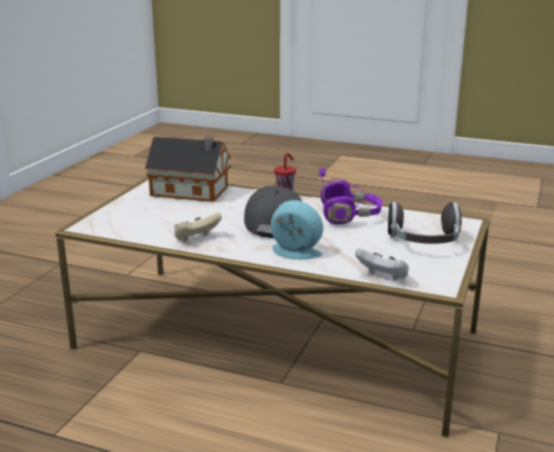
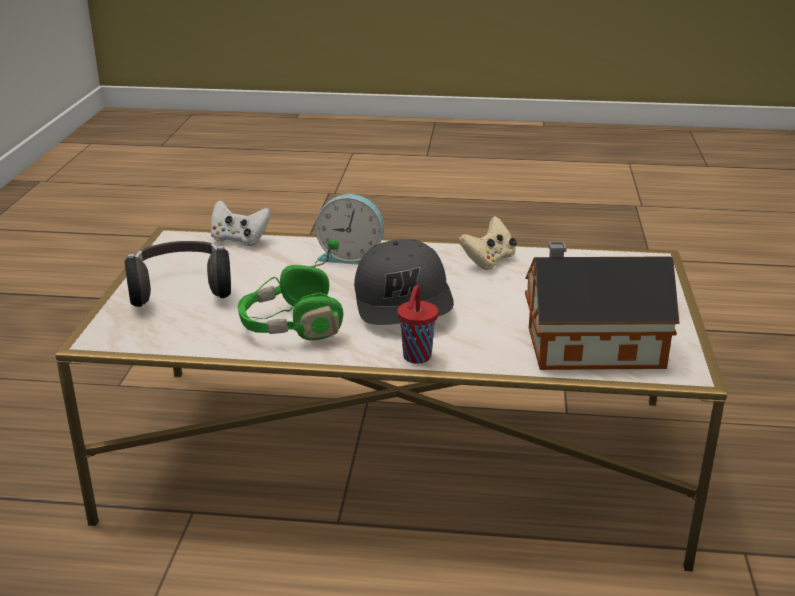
camera: 165 degrees right, 5 degrees up
purple headphones [319,168,382,224] -> green headphones [238,239,343,340]

